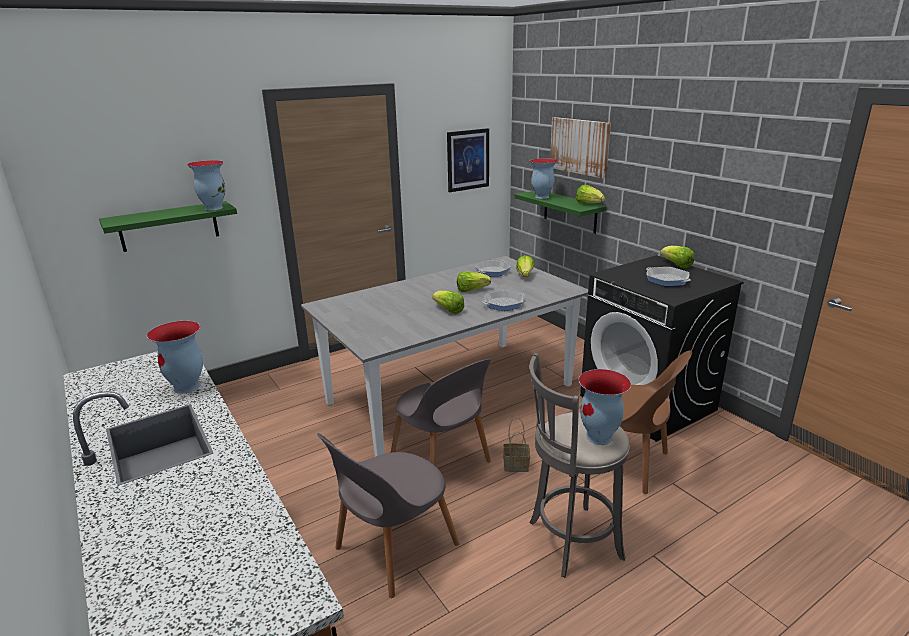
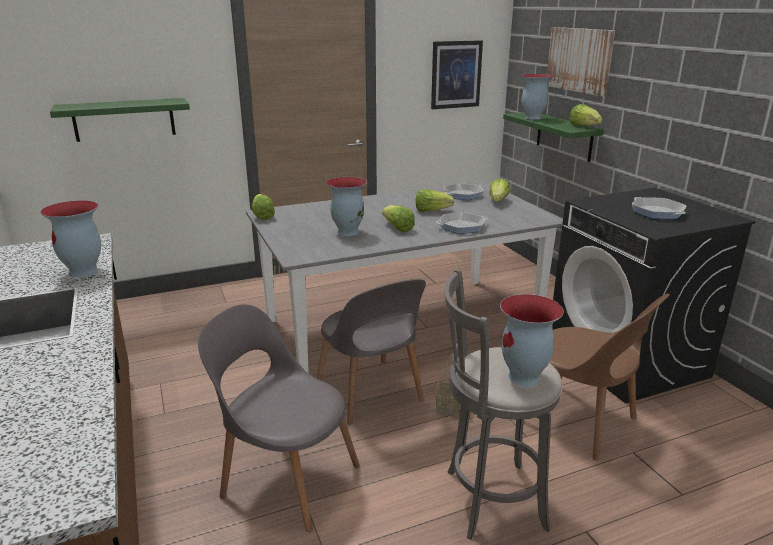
camera: 10 degrees right, 0 degrees up
vase [187,160,225,211] -> vase moved to [326,177,367,236]
grey chair [317,433,460,598] -> grey chair turned 60 degrees clockwise [198,304,360,532]
lettuce [661,246,694,268] -> lettuce moved to [251,194,275,220]

